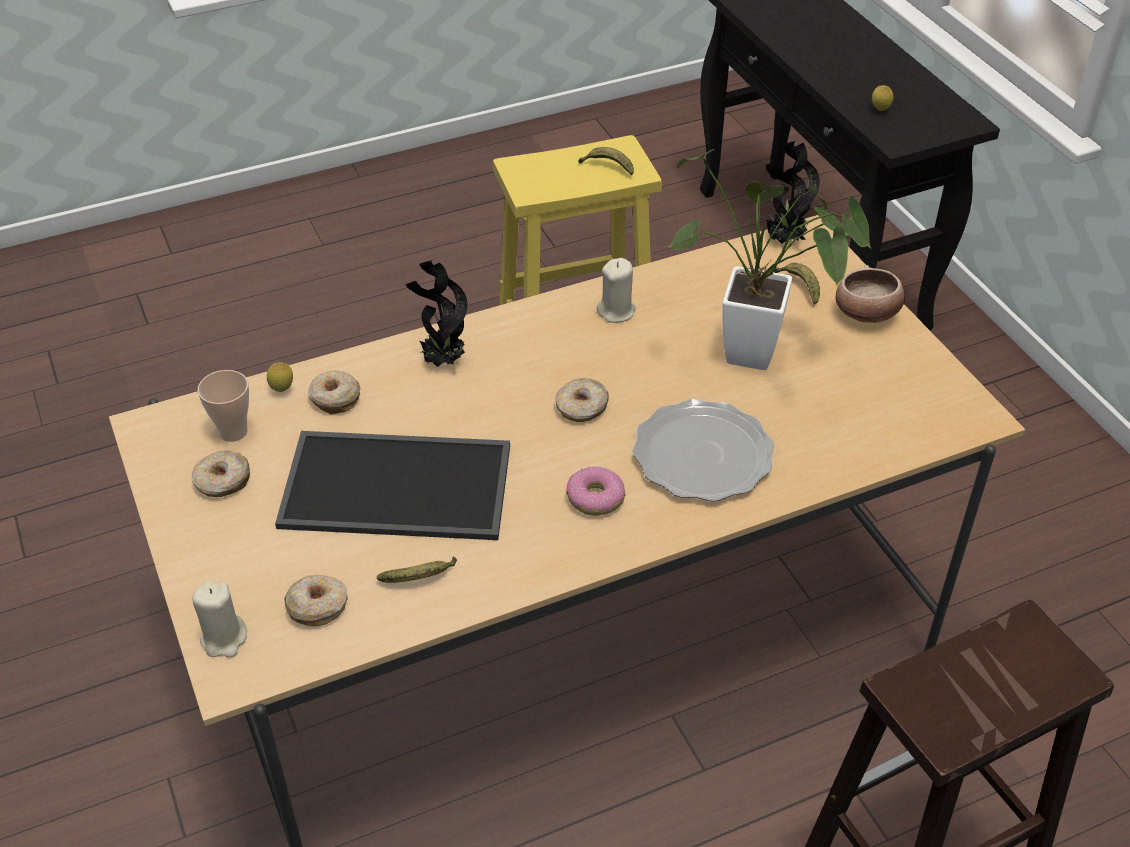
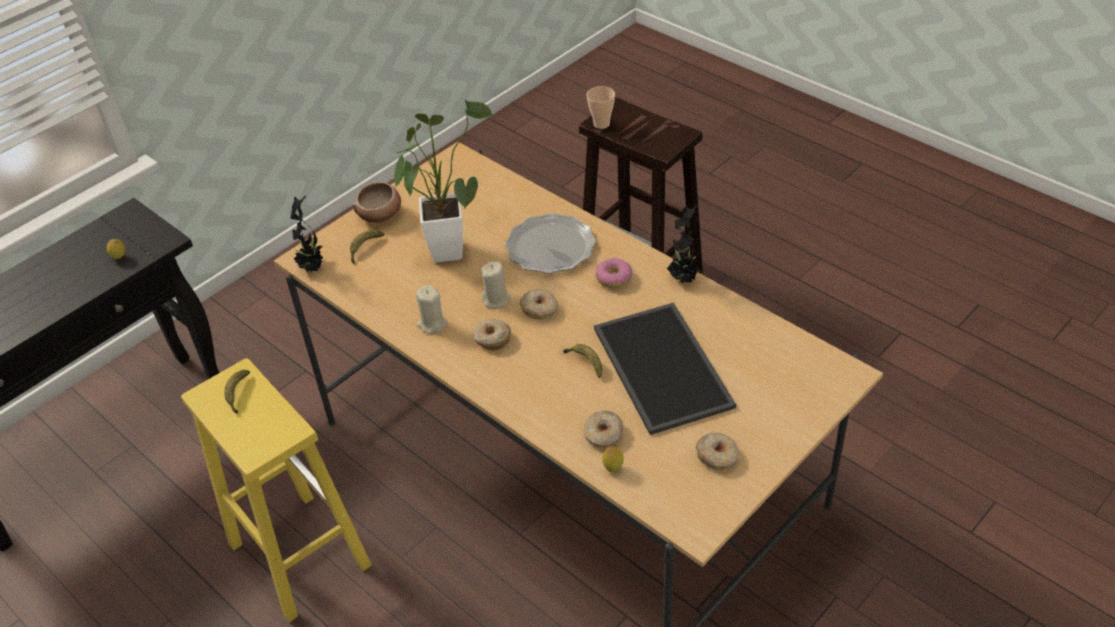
camera: 110 degrees left, 0 degrees up
beige candle [192,581,247,658] -> beige candle moved to [481,262,511,308]
cup [198,370,249,442] -> cup moved to [587,86,615,129]
donut [284,575,348,626] -> donut moved to [473,319,511,351]
banana [377,556,457,583] -> banana moved to [563,344,602,378]
potted plant [406,260,468,367] -> potted plant moved to [667,205,702,284]

